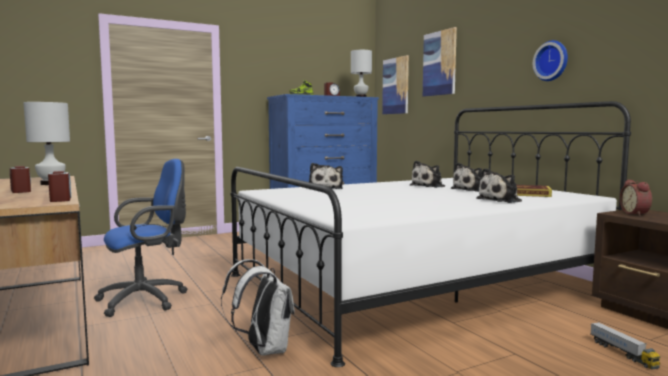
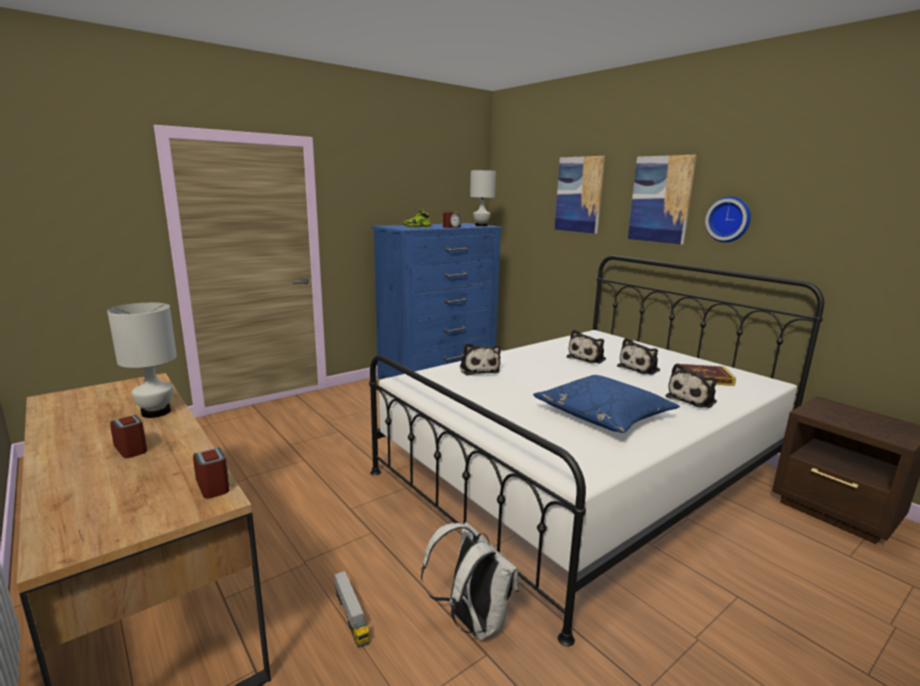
camera: 10 degrees left, 10 degrees up
blue office chair [94,159,188,317] -> none
picture [382,55,409,114] -> picture moved to [628,155,697,244]
toy truck [590,322,660,370] -> toy truck moved to [334,571,370,648]
alarm clock [620,180,652,216] -> none
none -> blue pillow [533,375,680,433]

